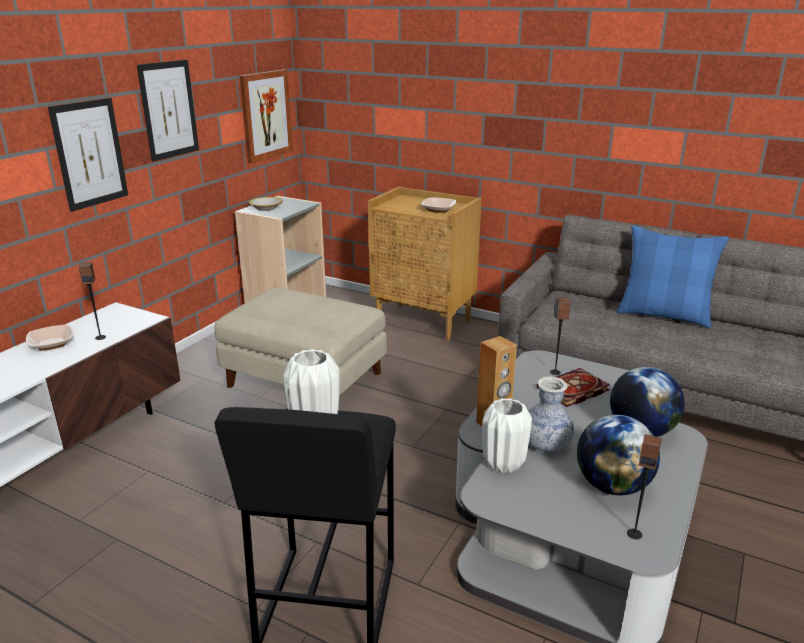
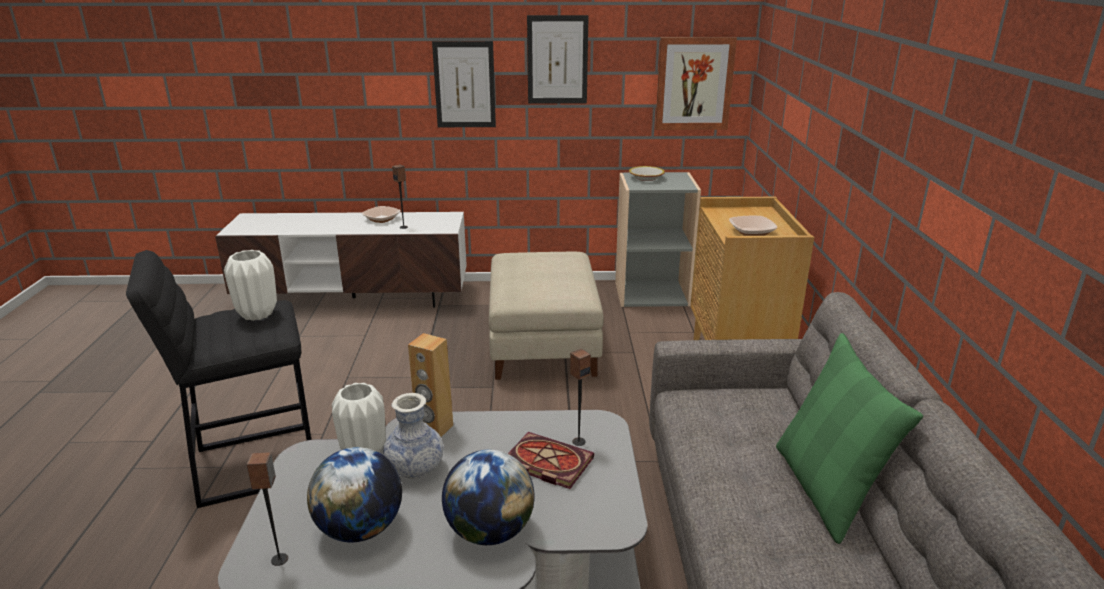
camera: 60 degrees right, 0 degrees up
blue pillow [617,225,729,328] -> green pillow [776,333,923,544]

